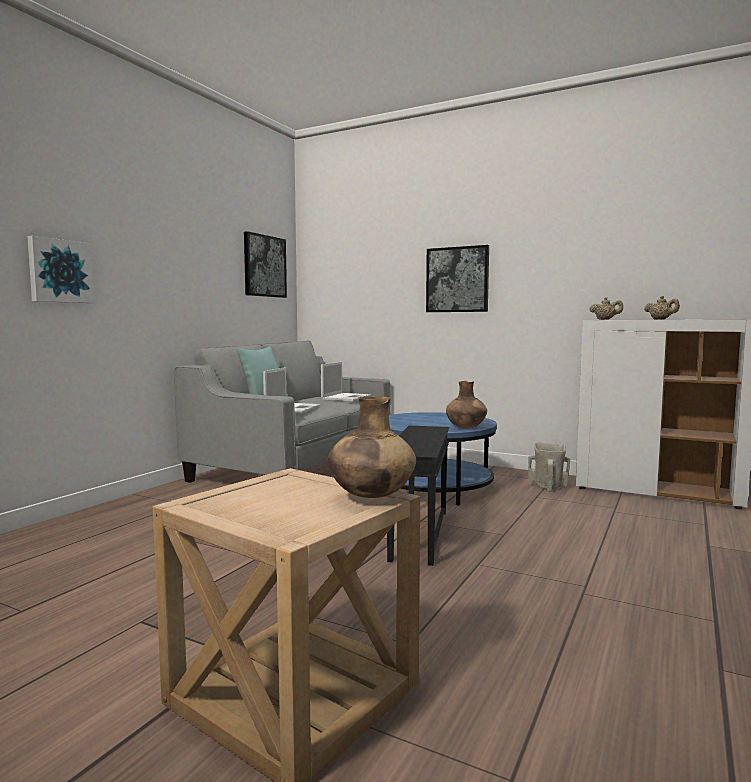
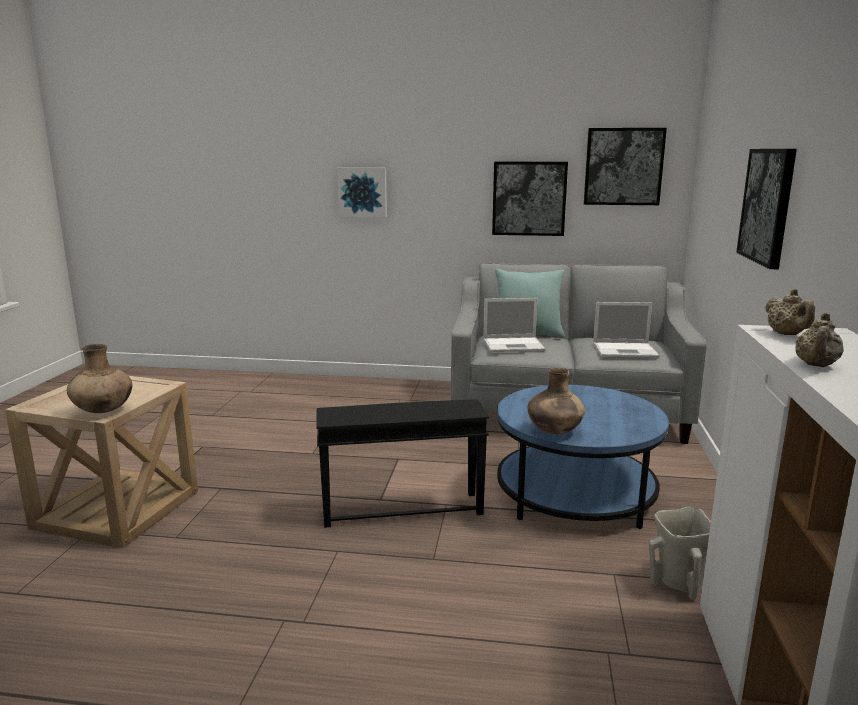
camera: 70 degrees right, 10 degrees up
none -> picture [492,162,568,236]

